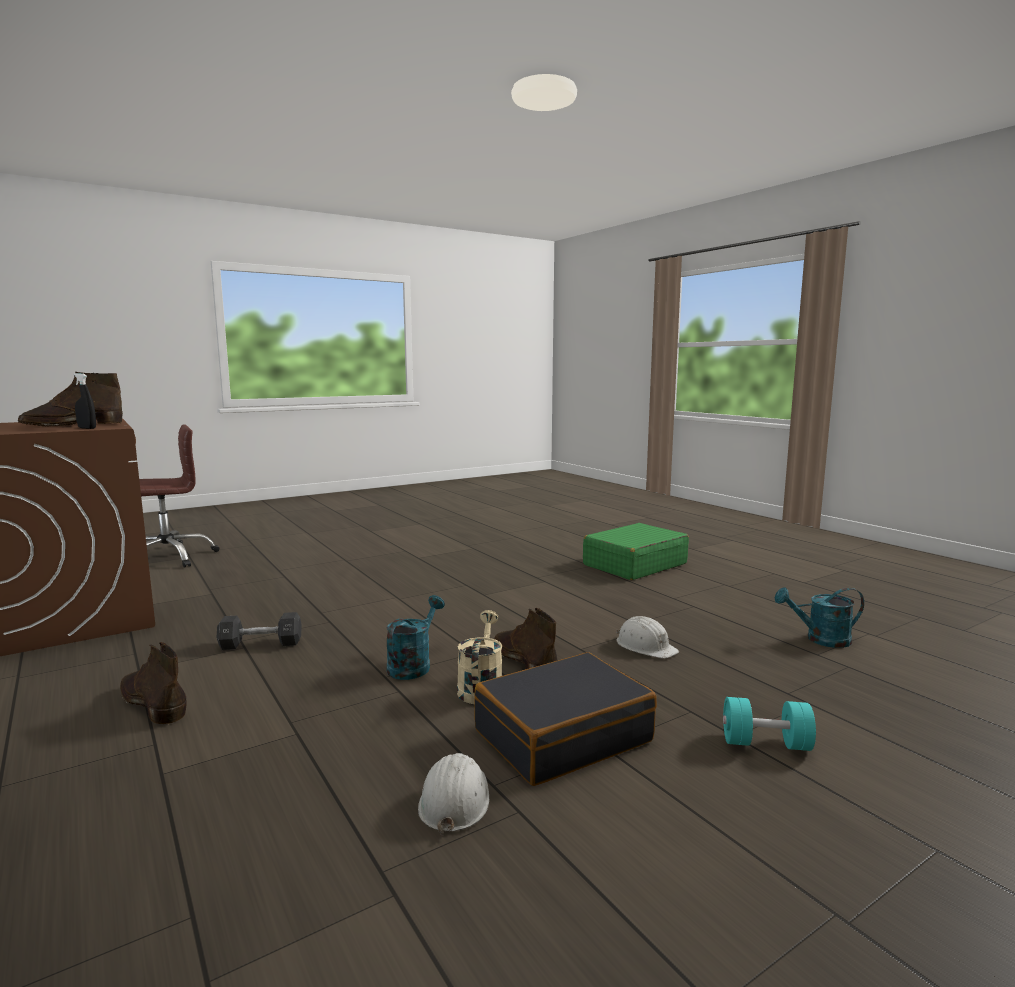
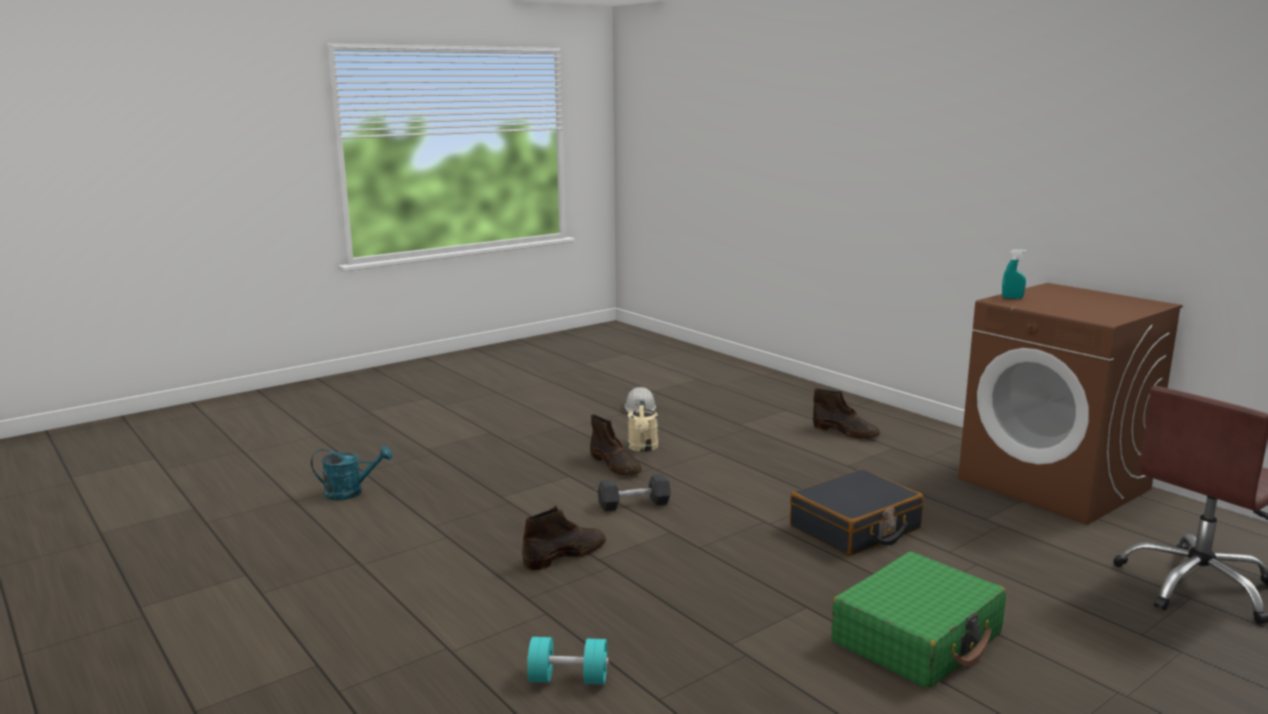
camera: 175 degrees right, 5 degrees up
brown boot [18,372,123,426] -> brown boot moved to [522,505,606,570]
black spray bottle [73,373,96,429] -> turquoise spray bottle [1002,249,1026,299]
black dumbbell [217,612,302,650] -> black dumbbell moved to [598,474,671,511]
turquoise watering can [386,595,445,680] -> none
black suitcase [474,652,657,786] -> black suitcase moved to [790,469,924,556]
green suitcase [583,523,689,580] -> green suitcase moved to [831,552,1006,689]
white hard hat [616,616,679,658] -> none
turquoise dumbbell [723,697,816,751] -> turquoise dumbbell moved to [527,637,609,684]

